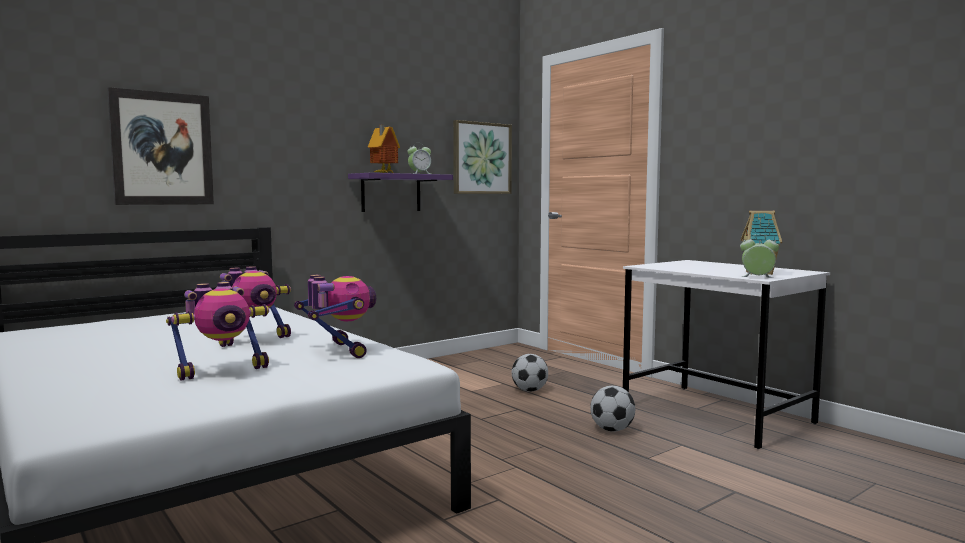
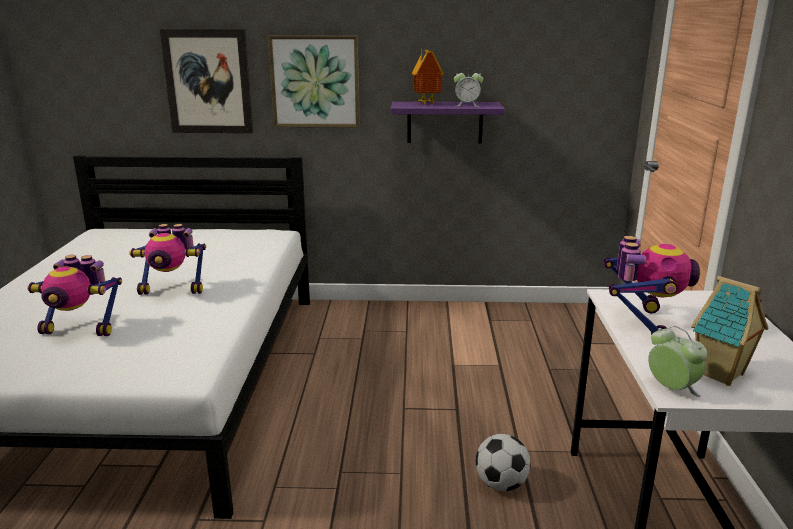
camera: 40 degrees right, 15 degrees up
toy robot [294,275,376,358] -> toy robot moved to [604,236,701,336]
picture [453,120,512,194] -> picture moved to [268,36,360,127]
football [512,354,548,392] -> none

